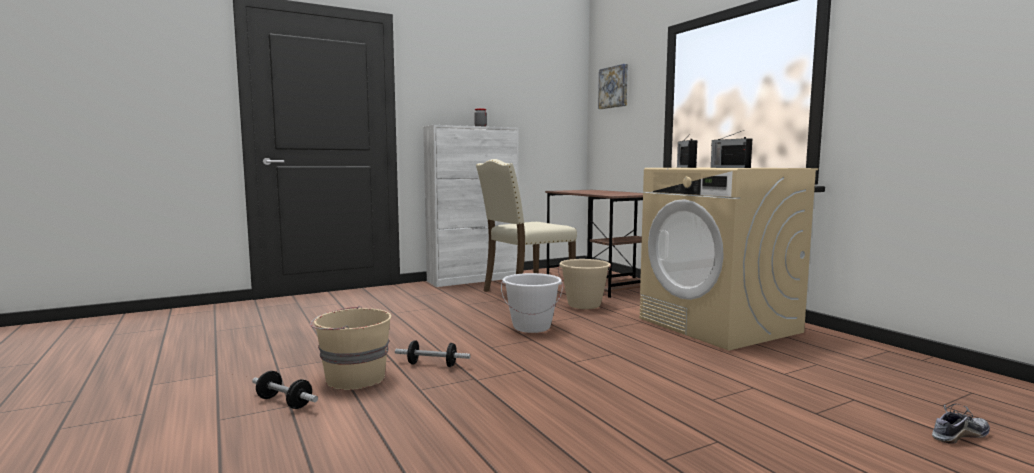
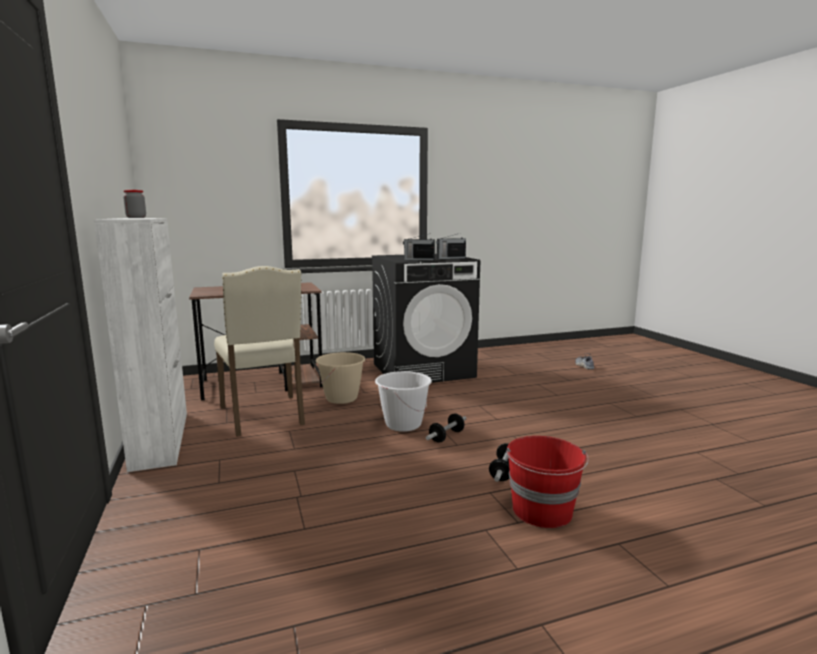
camera: 80 degrees left, 5 degrees up
dumbbell [252,371,318,409] -> dumbbell moved to [426,413,466,443]
beige bucket [310,306,391,390] -> red bucket [506,436,589,528]
picture [598,64,628,109] -> none
beige washing machine [639,167,818,350] -> black washing machine [372,254,480,383]

